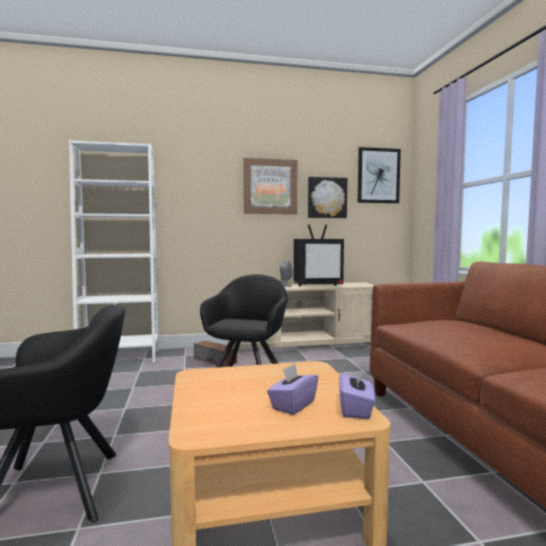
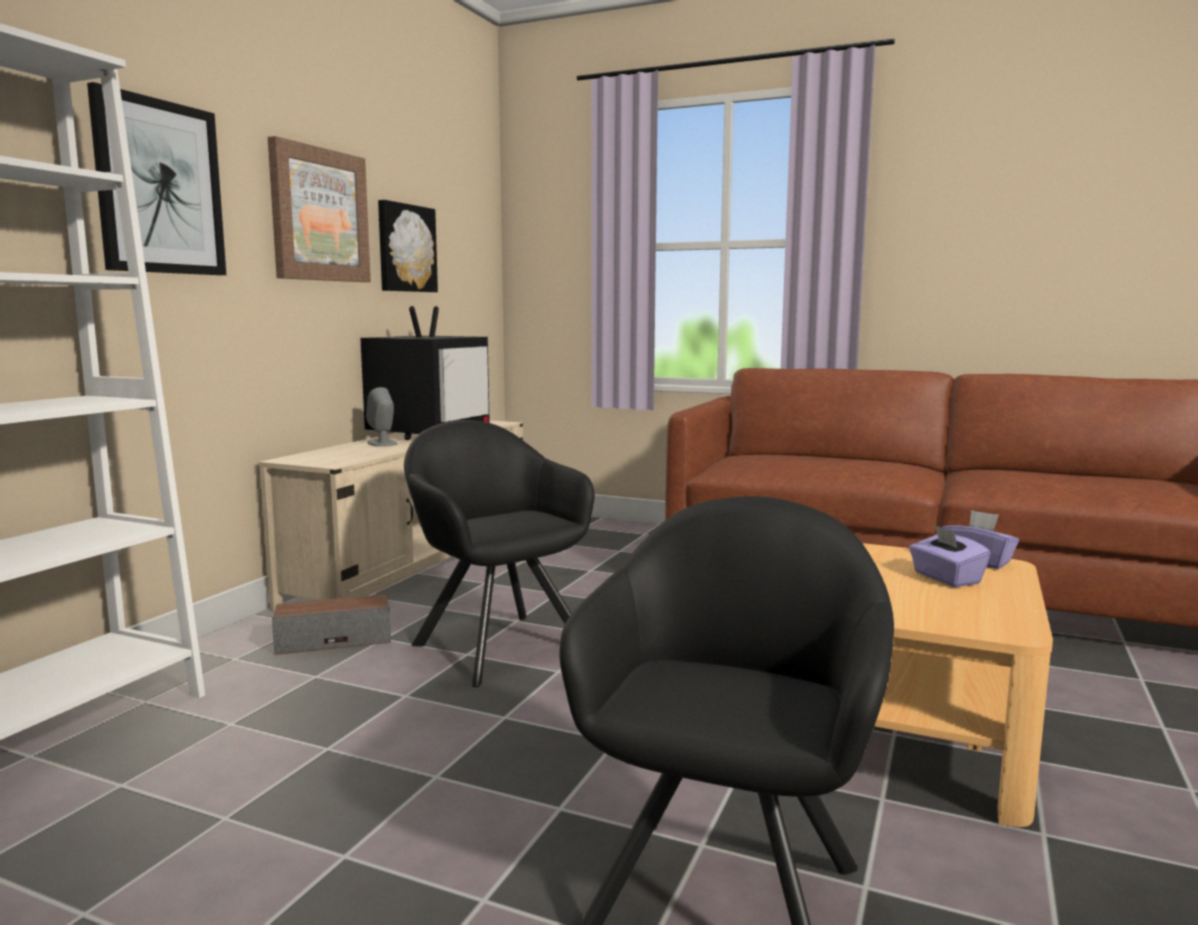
camera: 55 degrees left, 5 degrees up
picture [358,147,401,203] -> picture moved to [87,82,226,275]

